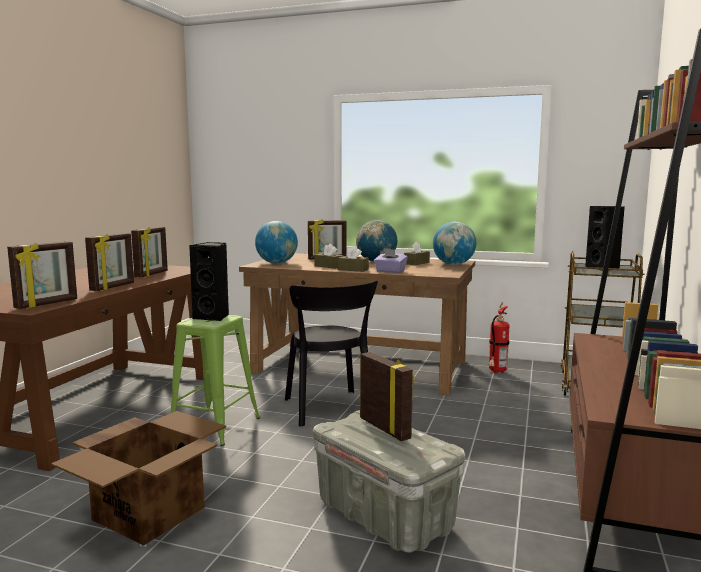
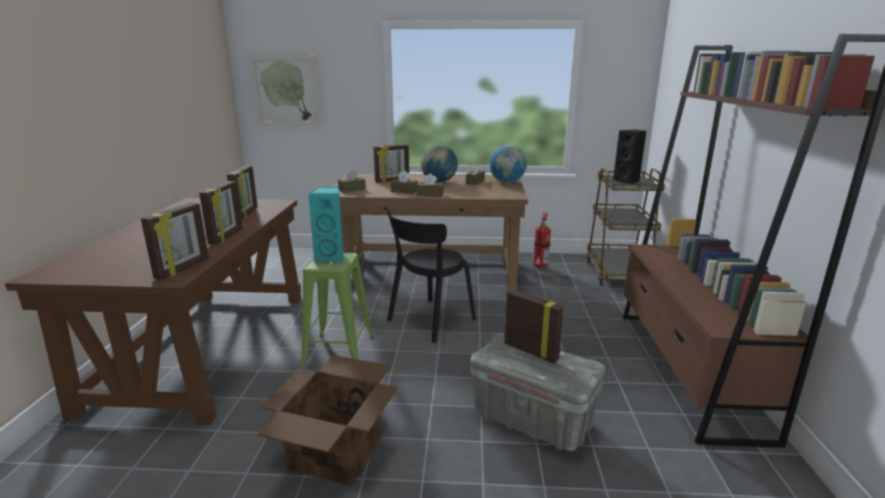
camera: 15 degrees left, 10 degrees up
black speaker [189,242,229,321] -> turquoise speaker [308,187,344,262]
globe [255,221,298,264] -> brown tissue box [338,170,366,193]
black chair [285,281,378,427] -> black chair turned 75 degrees clockwise [386,209,476,343]
purple tissue box [374,249,408,273] -> none
none -> picture [249,55,323,126]

